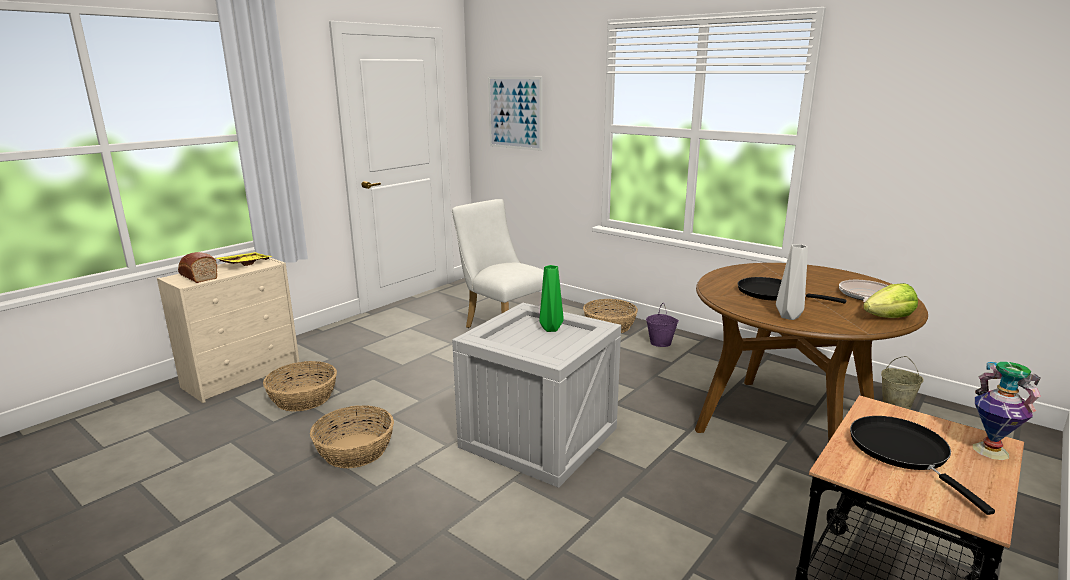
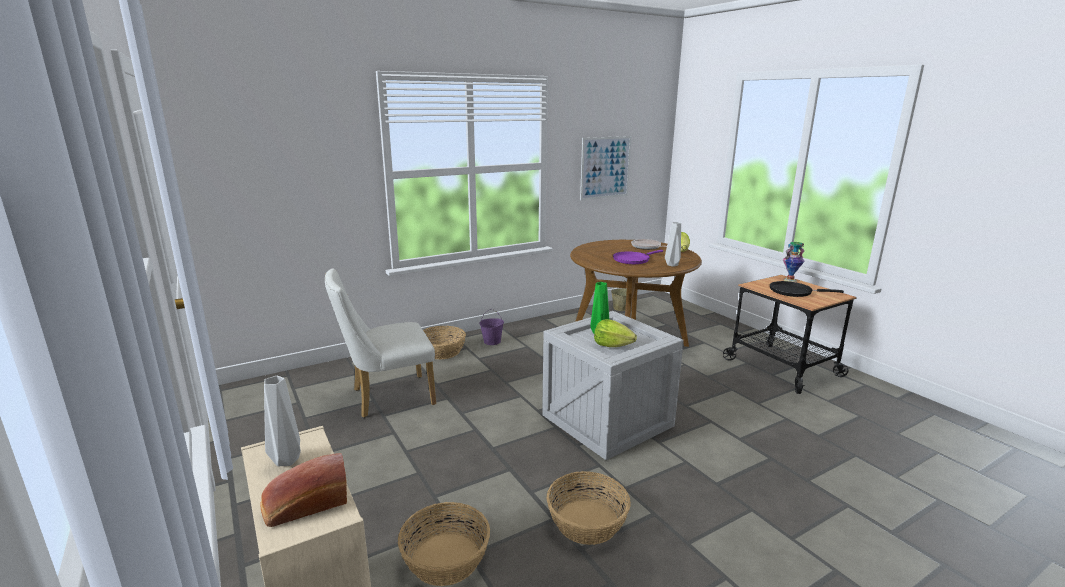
camera: 70 degrees left, 0 degrees up
yellow tray [216,252,273,266] -> grey vase [264,376,301,466]
picture [488,77,542,151] -> picture moved to [580,136,631,200]
black frying pan [738,277,847,304] -> purple frying pan [613,250,663,264]
none -> lettuce [594,319,637,347]

